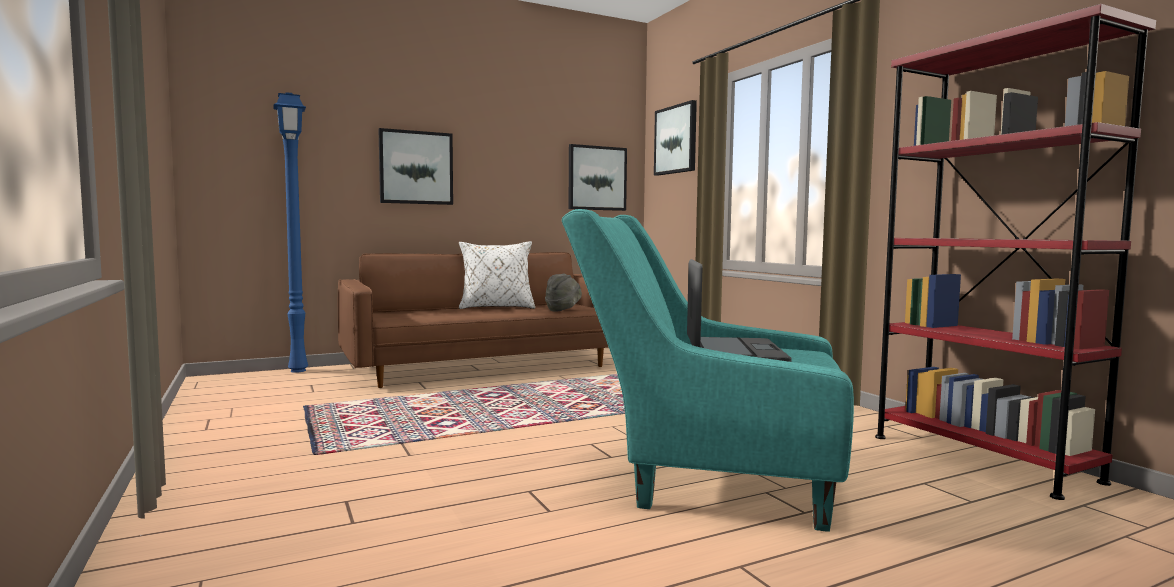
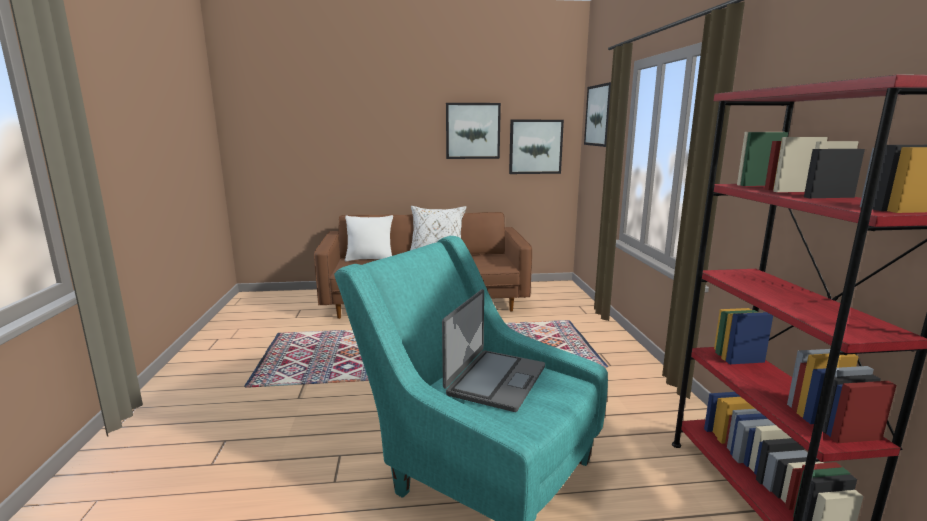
camera: 20 degrees right, 10 degrees up
blue floor lamp [273,92,308,373] -> none
picture [379,128,453,205] -> picture moved to [446,103,501,159]
grey hat [545,274,582,312] -> none
none -> white pillow [345,215,393,262]

